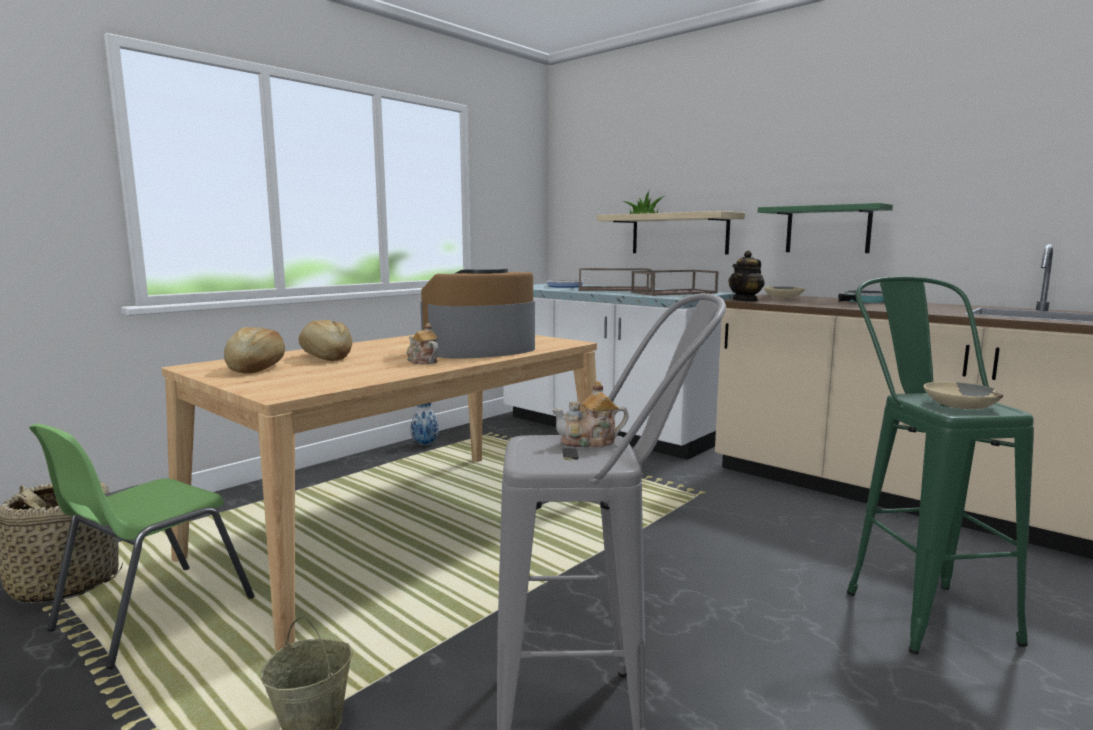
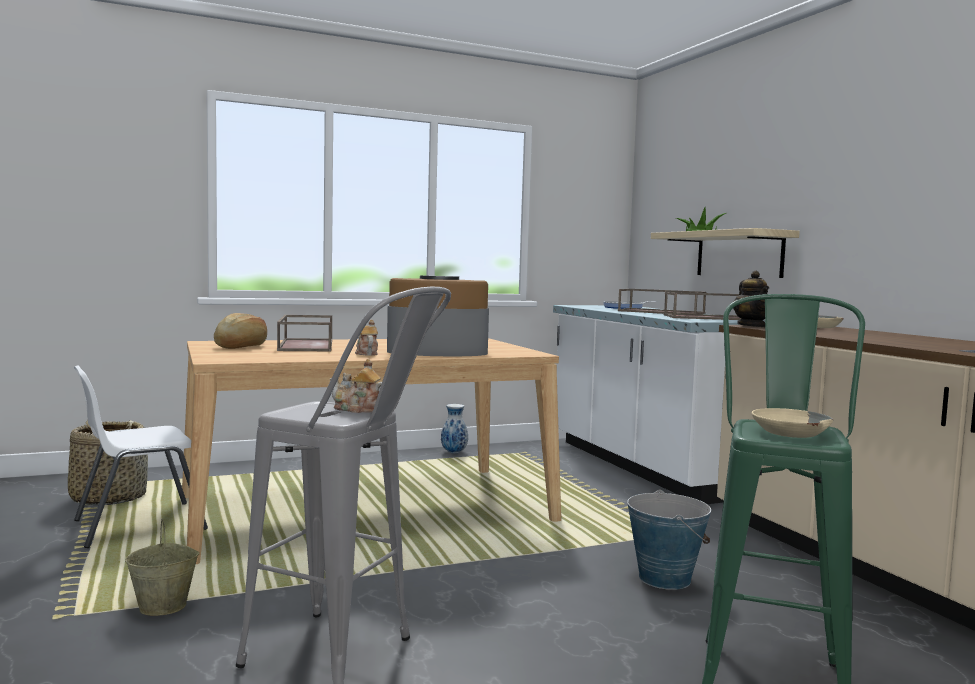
camera: 25 degrees right, 5 degrees down
green chair [29,423,254,669] -> white chair [74,365,208,548]
bread [299,320,352,361] -> brown tray [277,315,332,351]
teapot [728,251,765,302] -> teapot turned 75 degrees counterclockwise [733,271,769,327]
green shelf [758,203,893,253] -> none
frying pan [838,290,884,303] -> none
none -> bucket [627,490,711,590]

